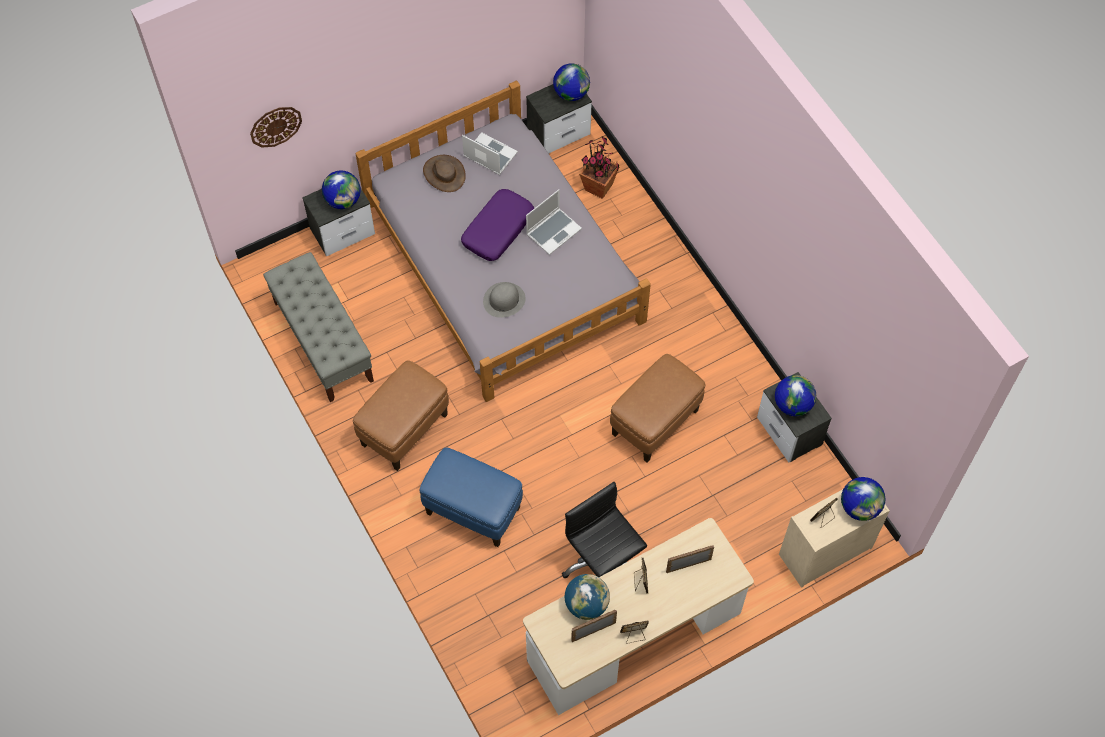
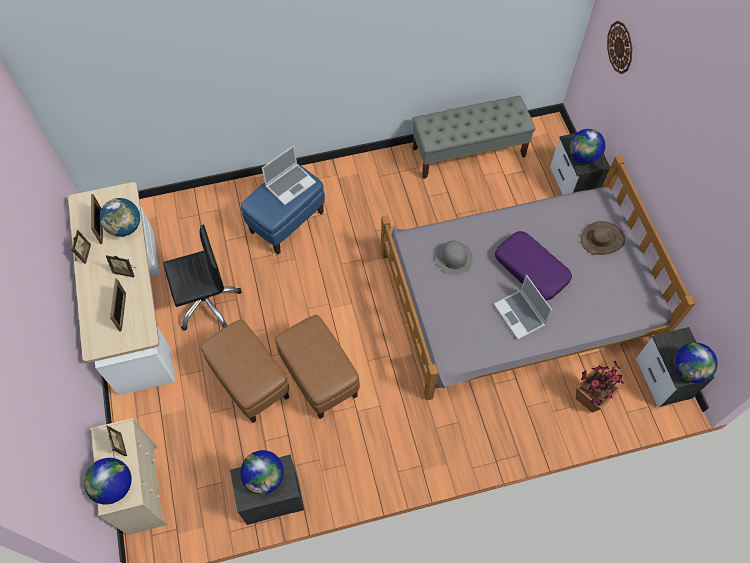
camera: 105 degrees right, 0 degrees up
brown ottoman [353,360,449,471] -> brown ottoman moved to [200,319,289,423]
laptop [462,132,518,175] -> laptop moved to [262,145,316,205]

